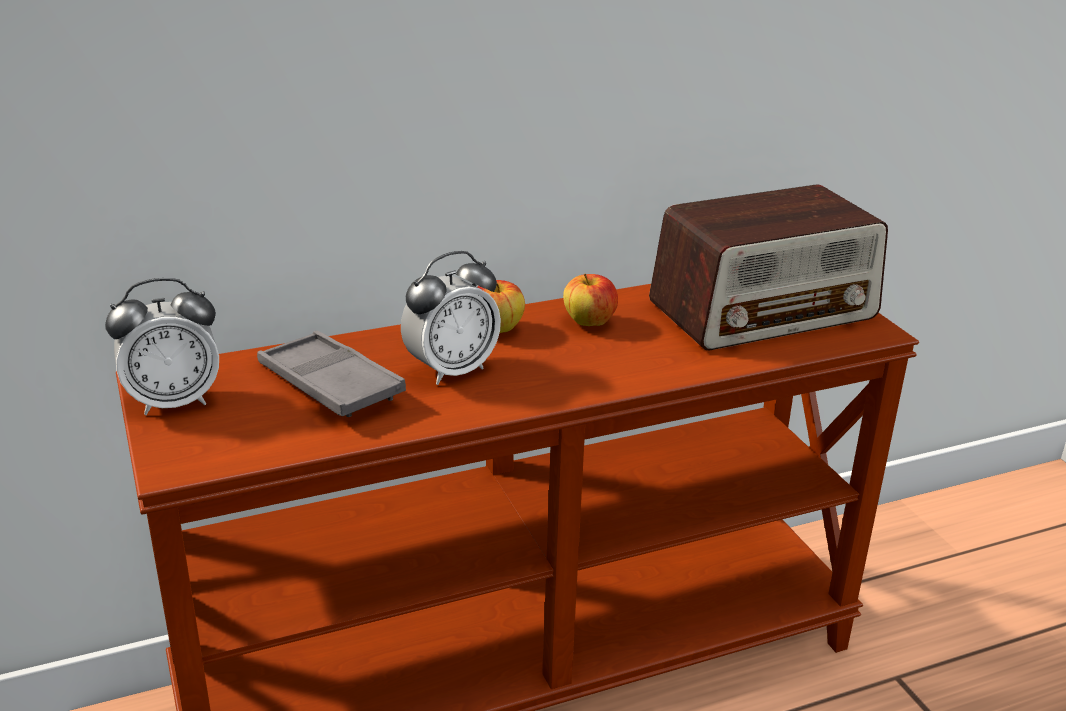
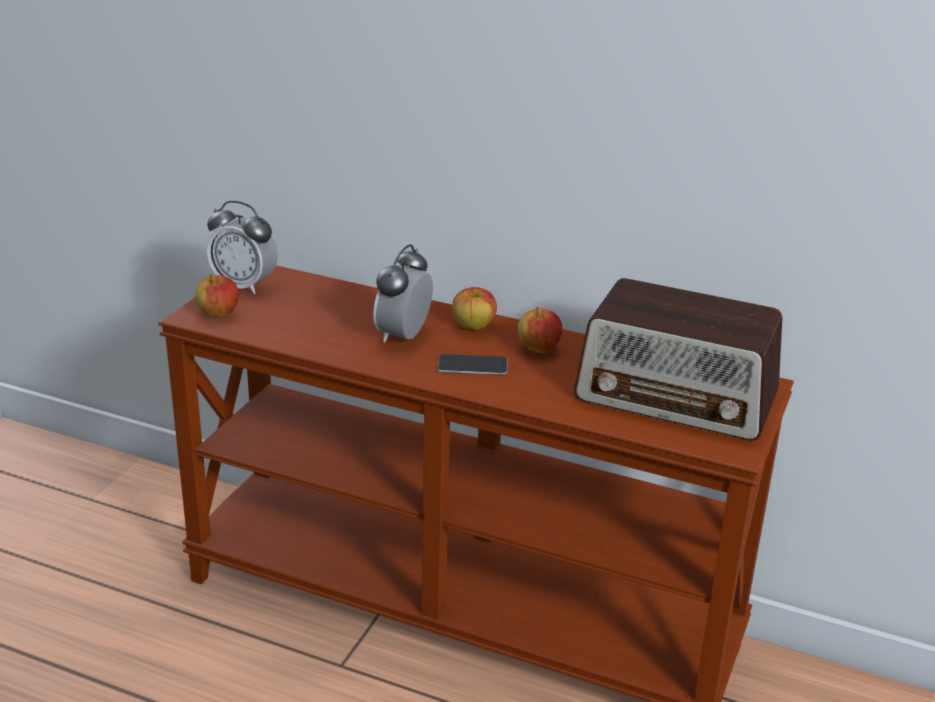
camera: 45 degrees right, 0 degrees up
grey tray [257,331,406,417] -> none
alarm clock [401,251,501,385] -> alarm clock turned 105 degrees clockwise [373,244,433,343]
none -> apple [195,274,239,318]
none -> phone [438,354,508,375]

